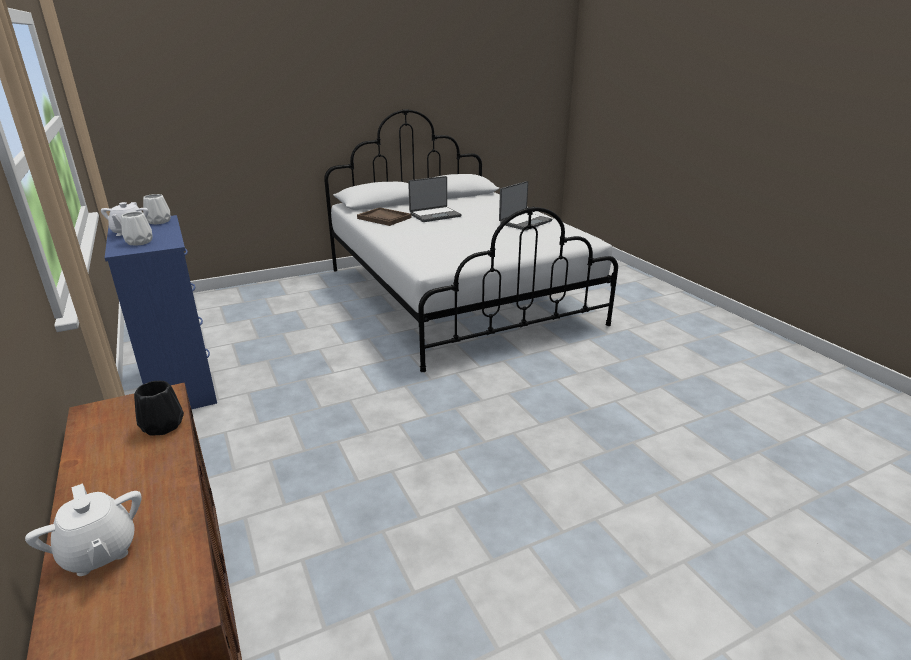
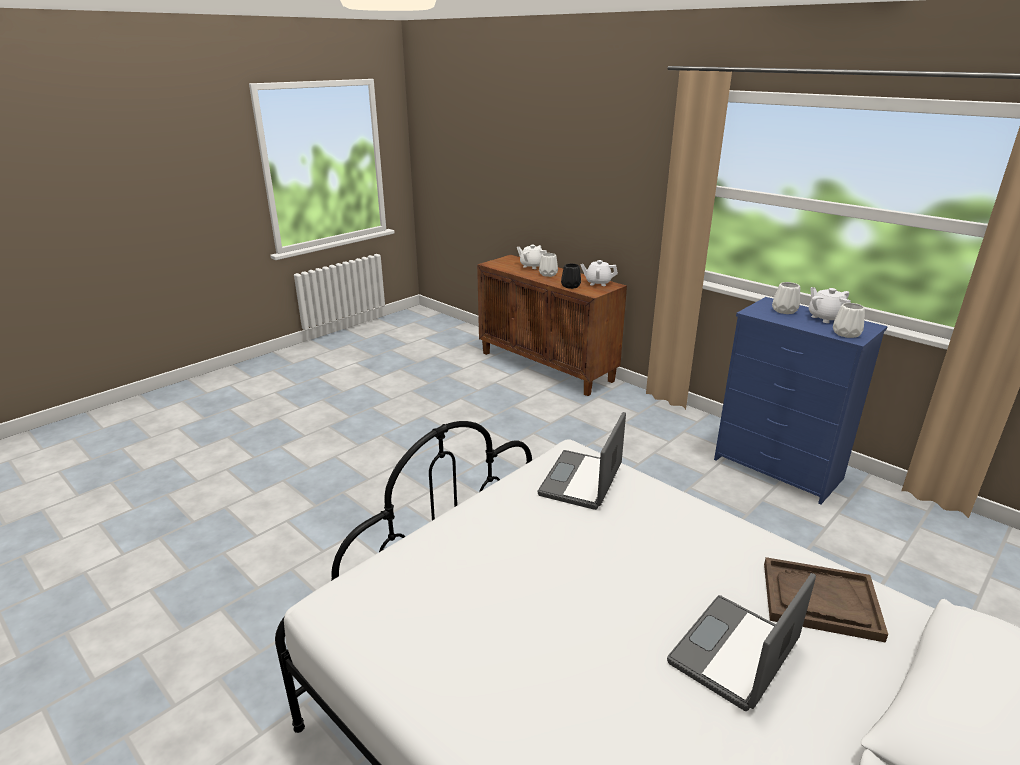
camera: 160 degrees right, 0 degrees up
laptop [499,181,552,231] -> laptop moved to [538,412,626,510]
none -> white vase [539,253,558,277]
none -> white teapot [580,260,618,286]

